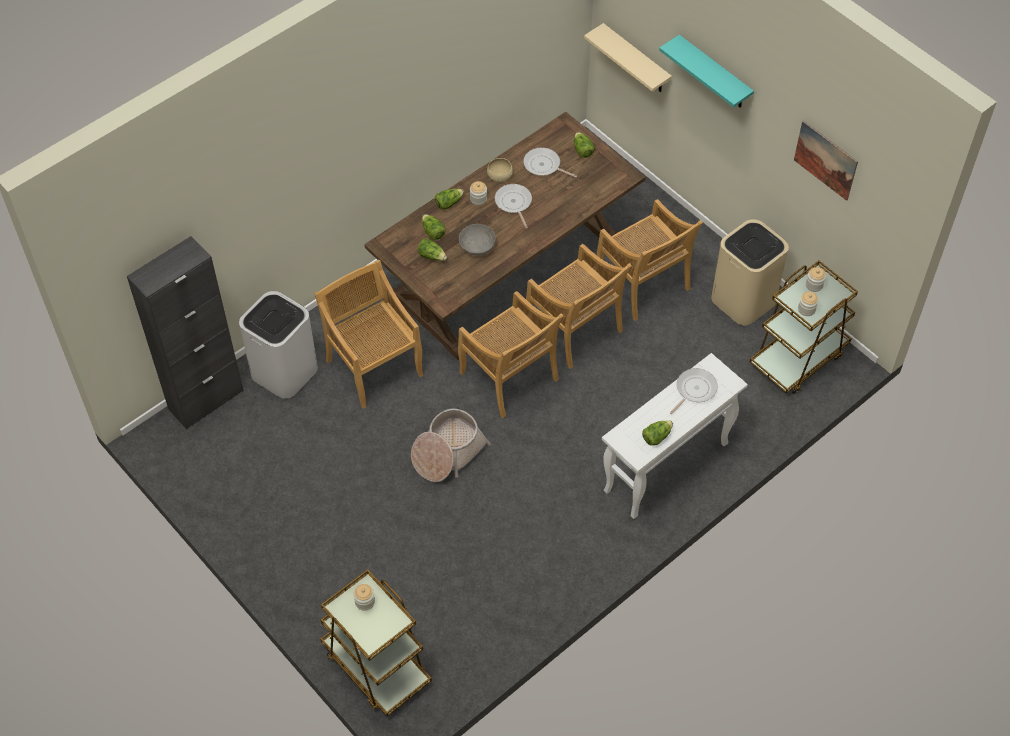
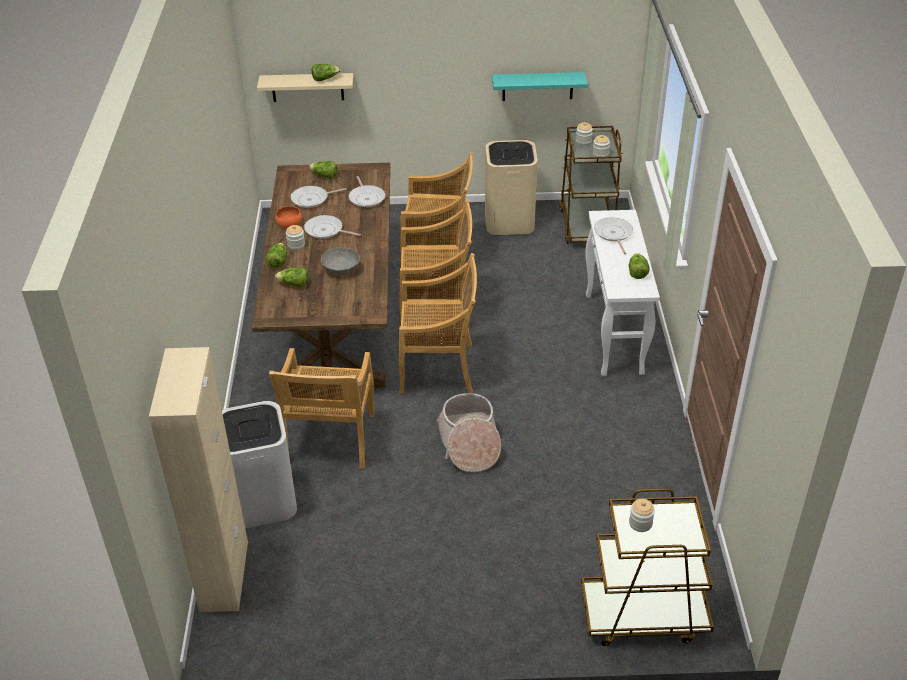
camera: 50 degrees left, 15 degrees down
black cabinet [127,236,244,429] -> beige cabinet [149,347,248,612]
beige chair [314,260,423,409] -> beige chair turned 90 degrees counterclockwise [269,348,375,469]
lettuce [418,238,447,261] -> lettuce moved to [312,64,341,81]
beige bowl [487,158,513,182] -> orange bowl [275,206,302,228]
turquoise shelf [659,35,754,108] -> turquoise shelf moved to [492,72,588,101]
picture [794,120,858,201] -> none
none -> frying pan [349,176,385,207]

